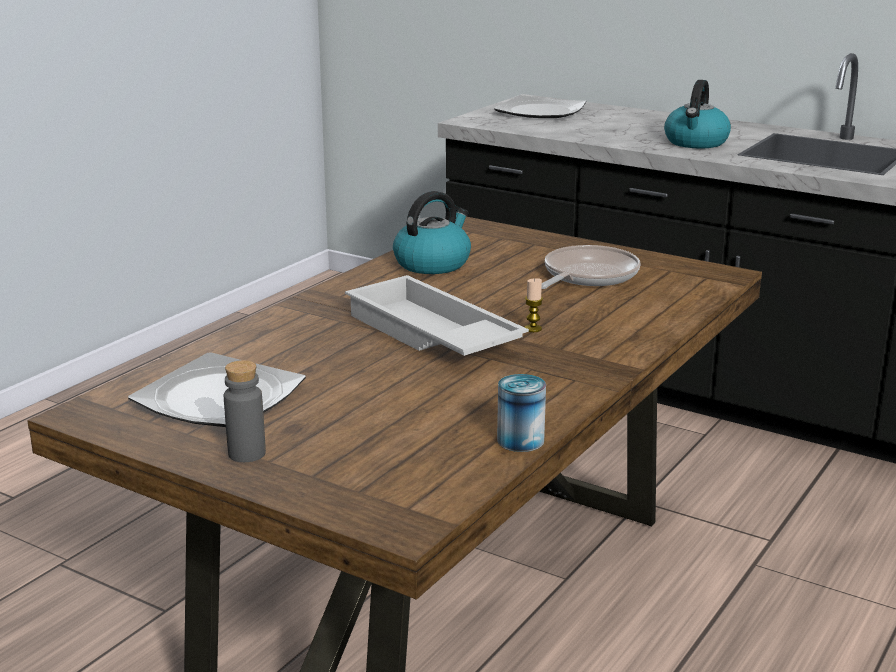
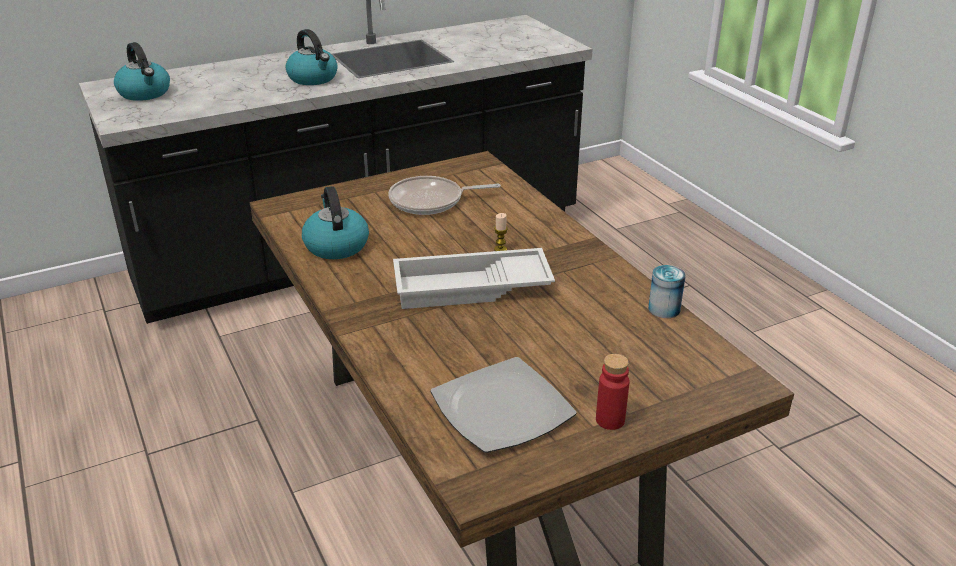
camera: 60 degrees left, 10 degrees up
grey bottle [224,360,266,462] -> red bottle [596,354,629,430]
plate [494,95,586,118] -> kettle [114,42,170,101]
frying pan [542,245,640,289] -> frying pan turned 75 degrees counterclockwise [389,176,501,215]

